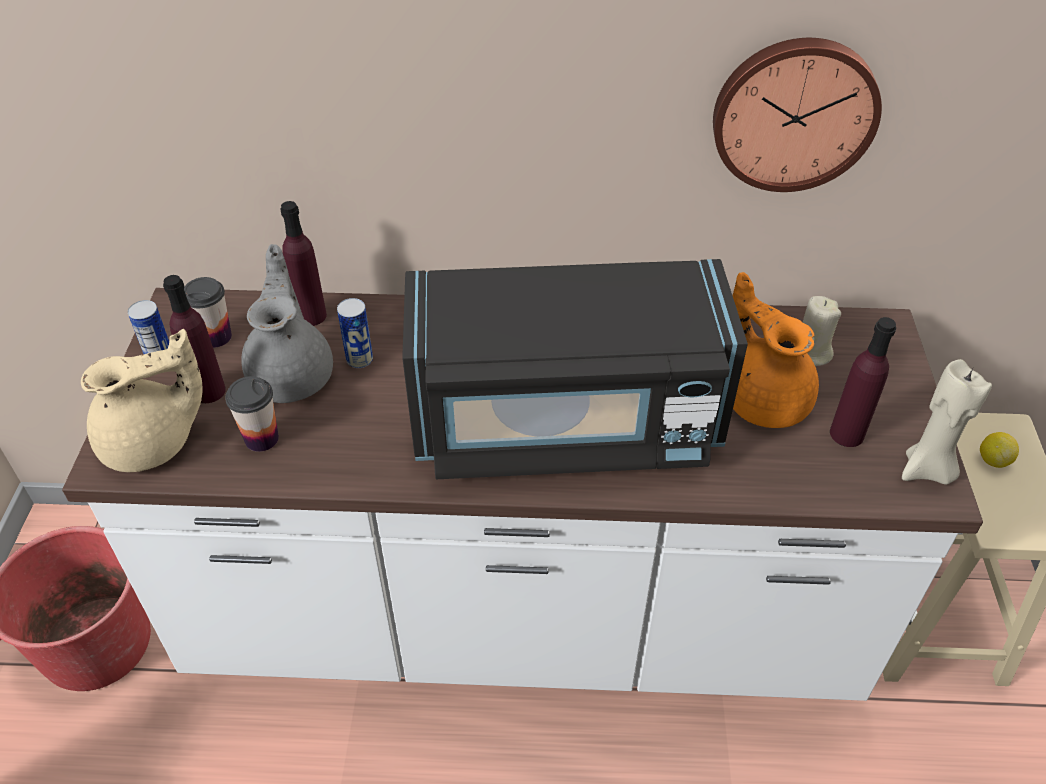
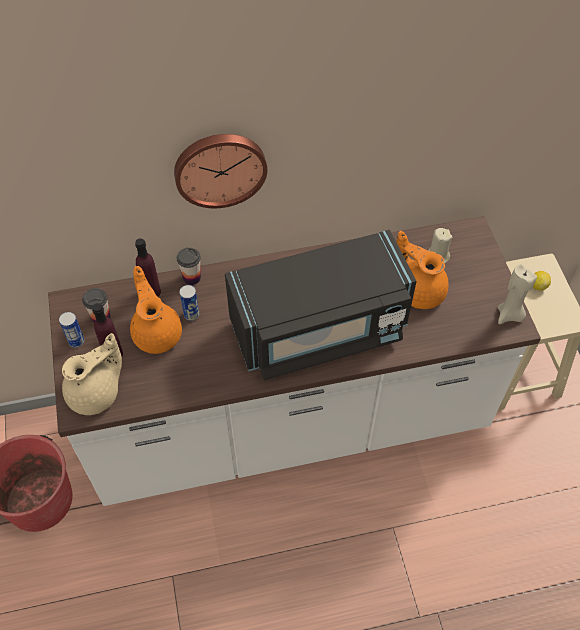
camera: 15 degrees left, 10 degrees up
cup [225,376,279,452] -> cup moved to [177,247,201,285]
grey teapot [242,244,333,403] -> orange teapot [130,266,182,354]
wall clock [713,38,882,192] -> wall clock moved to [174,134,267,208]
purple bottle [830,317,896,447] -> none

